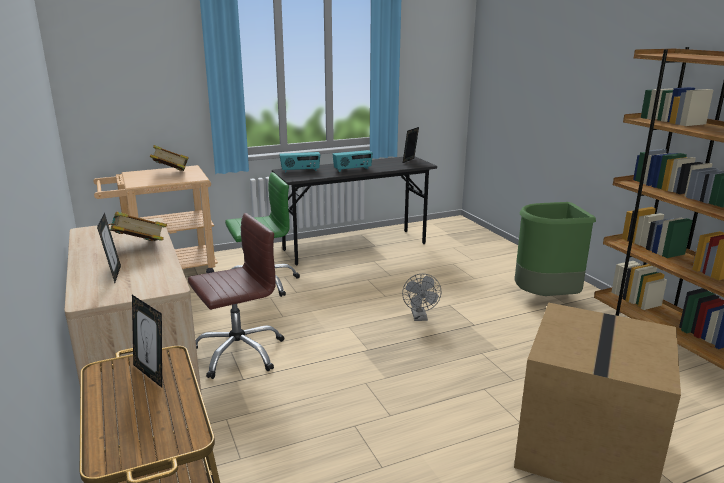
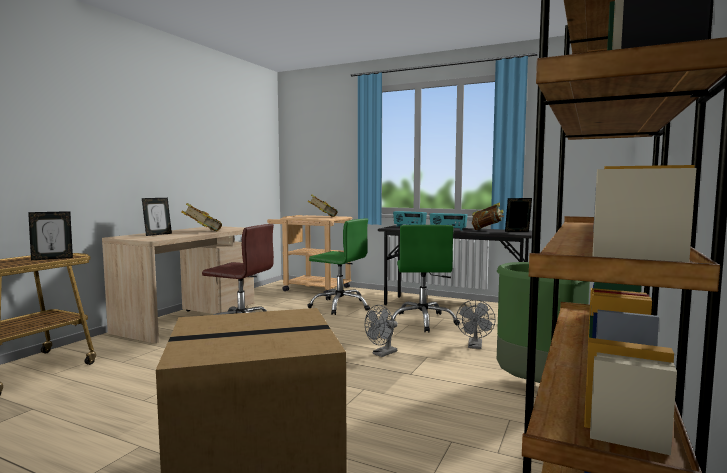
camera: 50 degrees right, 15 degrees down
picture frame [132,295,162,388] -> picture frame turned 120 degrees counterclockwise [28,211,73,260]
none -> green office chair [391,225,460,333]
none -> grey fan [456,300,495,349]
none -> book [472,203,503,230]

